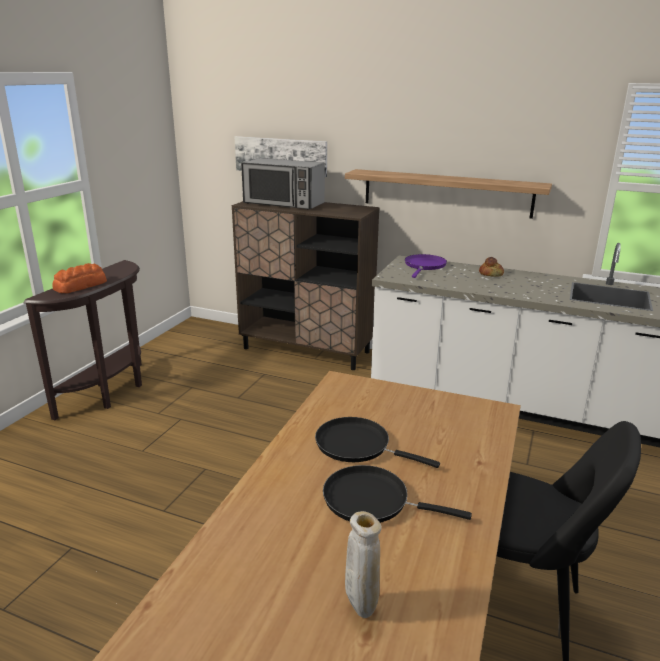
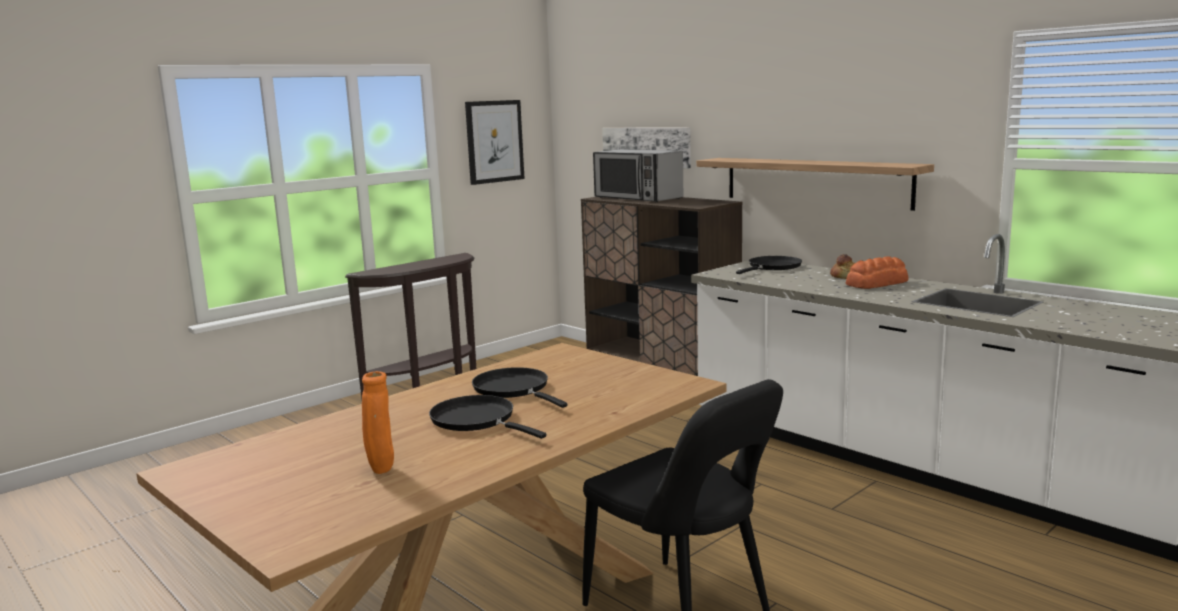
camera: 25 degrees right, 10 degrees down
bread [52,263,107,293] -> bread moved to [846,256,909,289]
beige vase [345,511,382,618] -> orange vase [362,371,394,474]
purple frying pan [405,254,447,278] -> black frying pan [736,256,802,274]
none -> picture [465,100,525,185]

